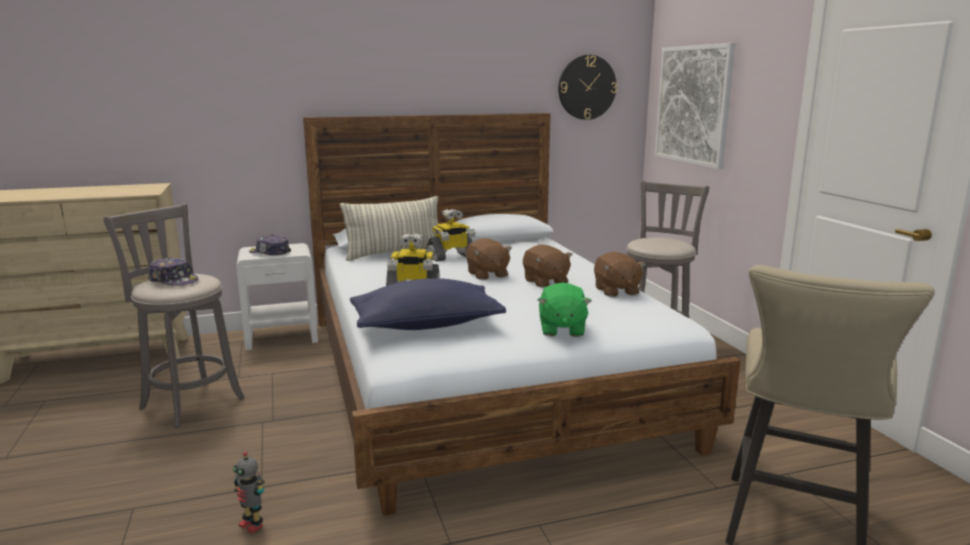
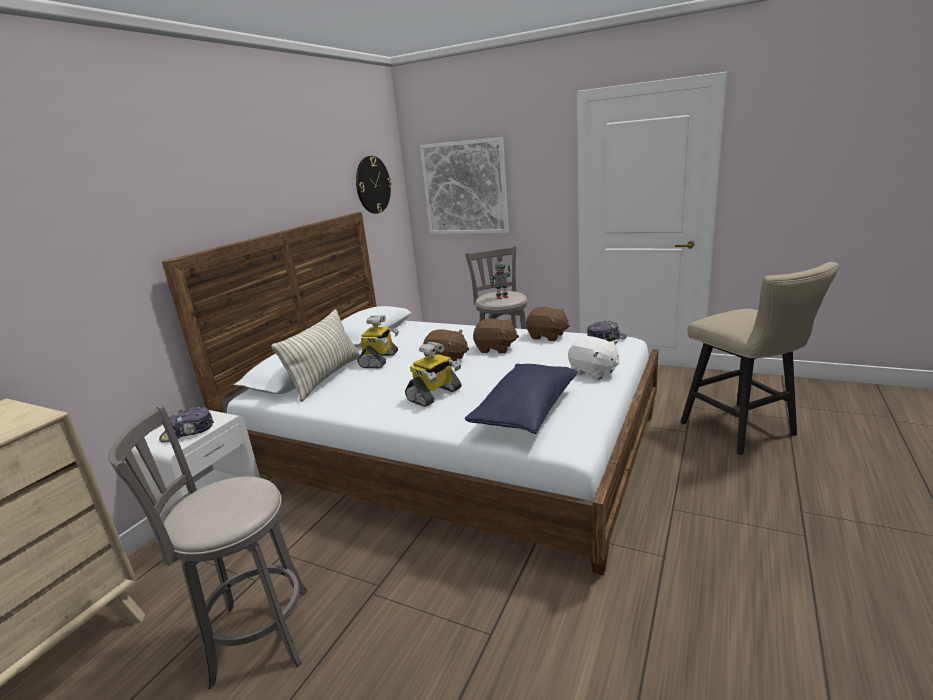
camera: 45 degrees left, 5 degrees up
cap [148,257,199,286] -> cap moved to [587,321,627,342]
toy robot [233,451,264,534] -> toy robot moved to [491,258,511,299]
green plush toy [538,283,592,337] -> white plush toy [568,336,619,380]

